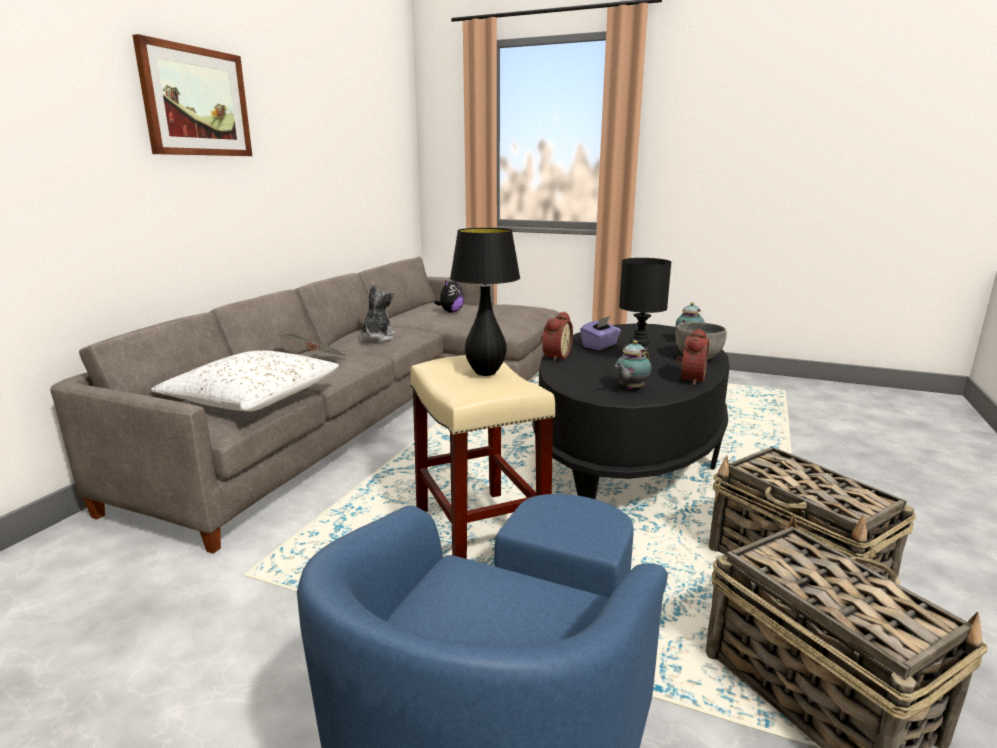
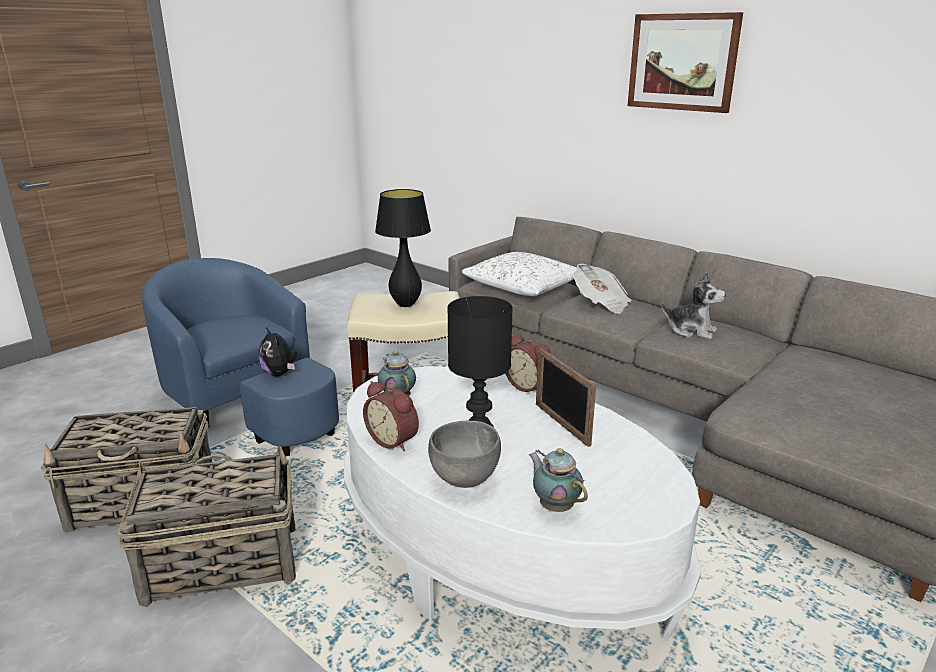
camera: 110 degrees right, 5 degrees up
plush toy [434,281,464,313] -> plush toy moved to [258,327,297,377]
black coffee table [533,323,730,499] -> white coffee table [344,366,701,640]
purple tissue box [580,316,621,350] -> picture frame [536,348,596,447]

